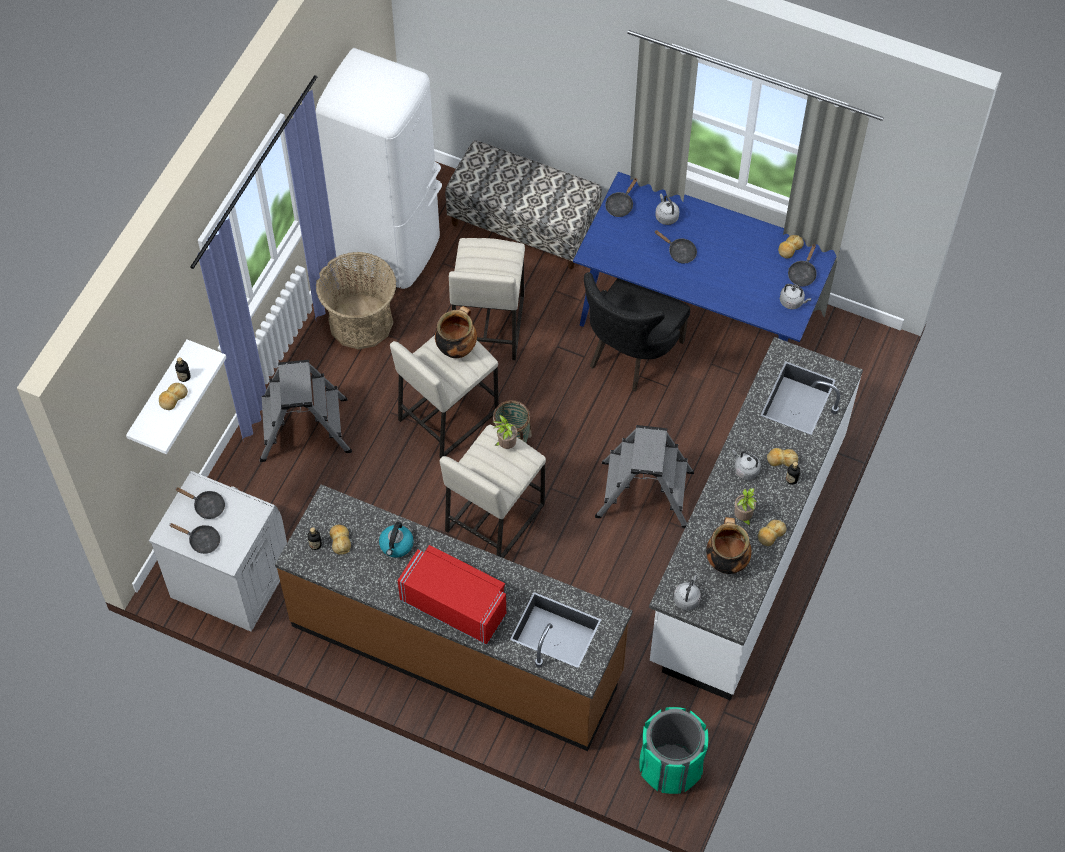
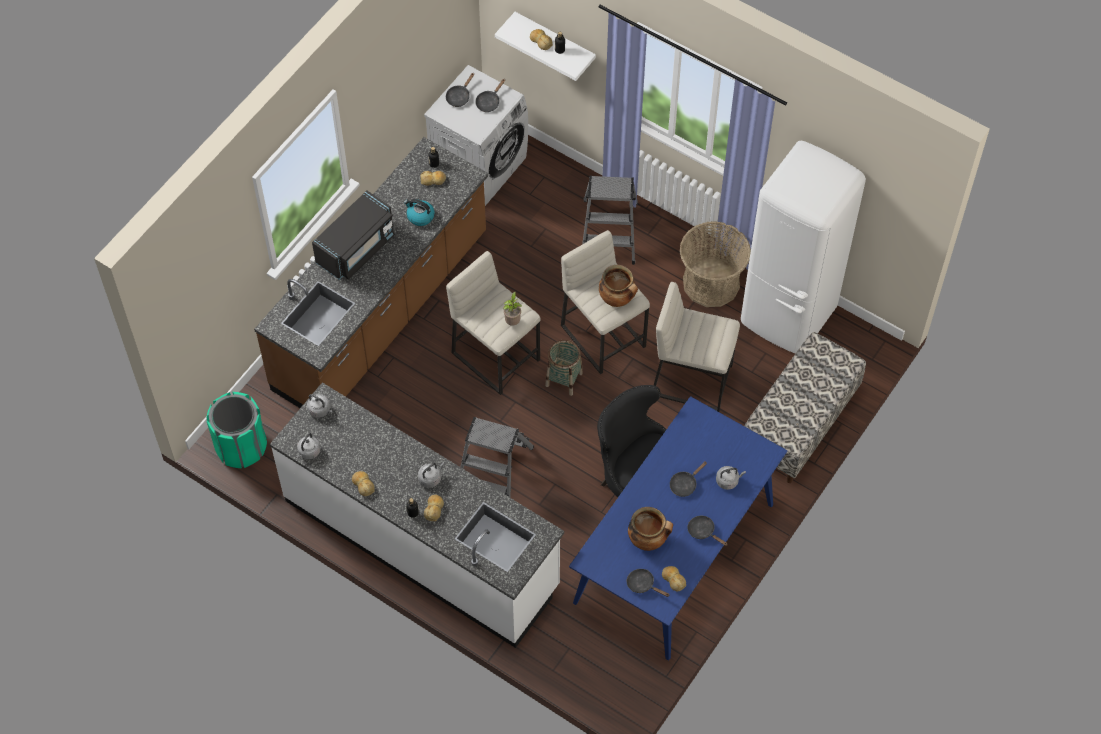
camera: 100 degrees right, 0 degrees up
red microwave [397,545,507,645] -> black microwave [312,190,395,280]
black frying pan [605,177,637,217] -> black frying pan moved to [687,516,728,546]
cooking pot [706,517,751,574] -> cooking pot moved to [628,507,673,551]
potted plant [734,488,757,527] -> none
grey kettle [780,284,811,309] -> grey kettle moved to [296,433,321,460]

